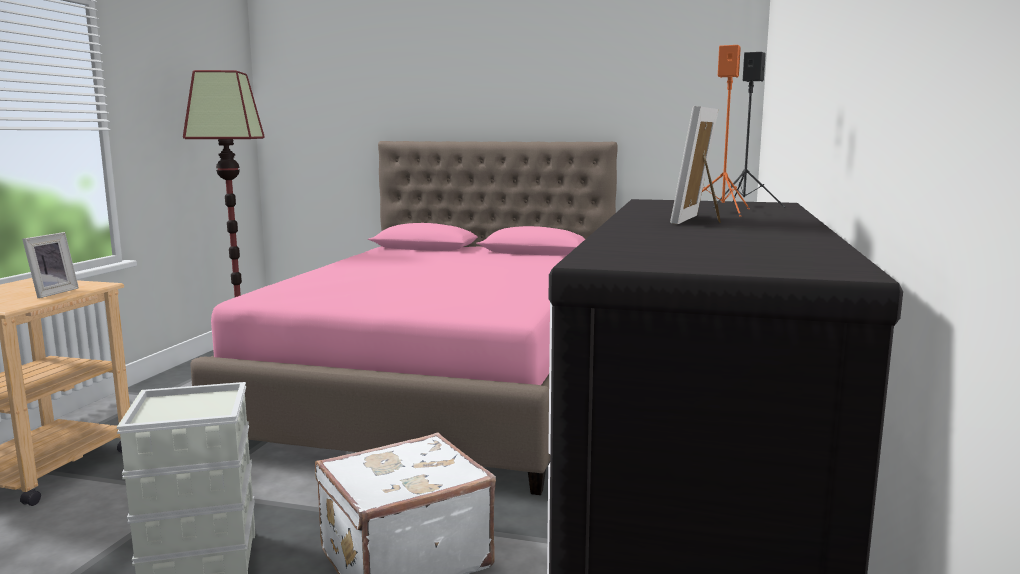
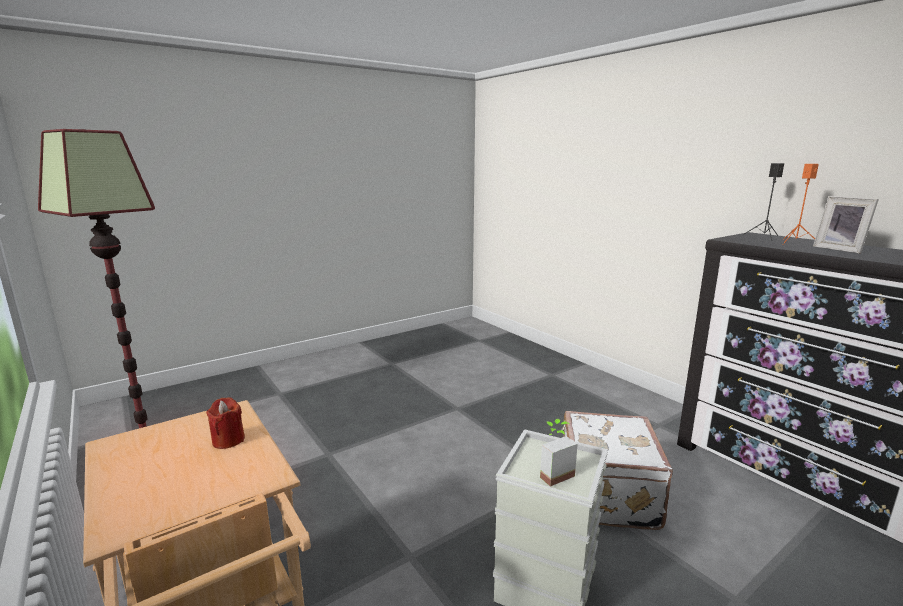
camera: 50 degrees left, 5 degrees up
picture frame [22,232,79,298] -> red candle [206,397,245,449]
pink bed [190,141,617,495] -> none
none -> potted plant [540,419,578,487]

